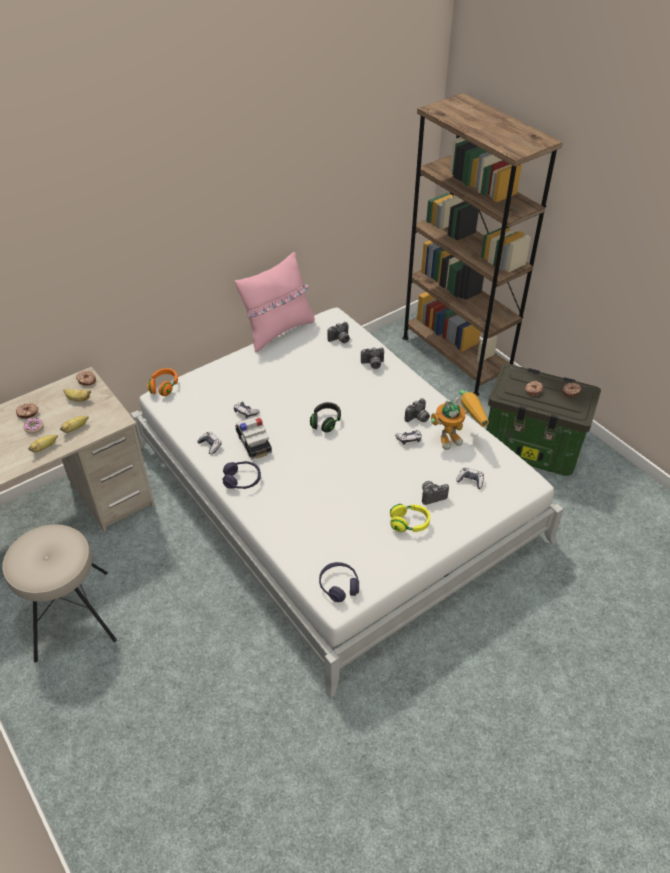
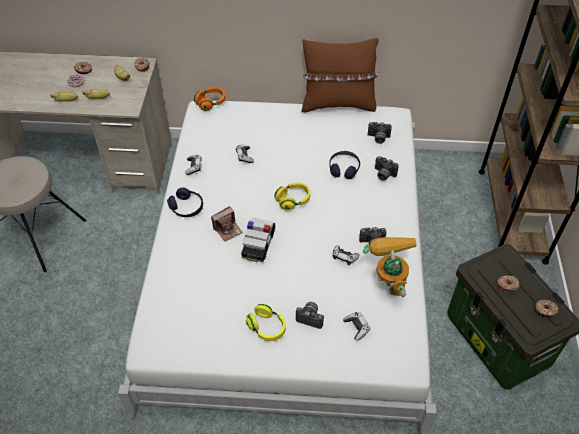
camera: 40 degrees right, 5 degrees up
pink pillow [235,252,315,353] -> brown pillow [301,38,379,112]
toy car [235,416,272,459] -> toy car moved to [241,218,275,262]
black headphones [310,402,341,433] -> yellow headphones [274,183,310,210]
purple headphones [319,562,359,602] -> purple headphones moved to [329,151,360,179]
toy robot [430,390,489,450] -> toy robot turned 120 degrees counterclockwise [363,237,417,297]
none -> camera [211,206,243,241]

